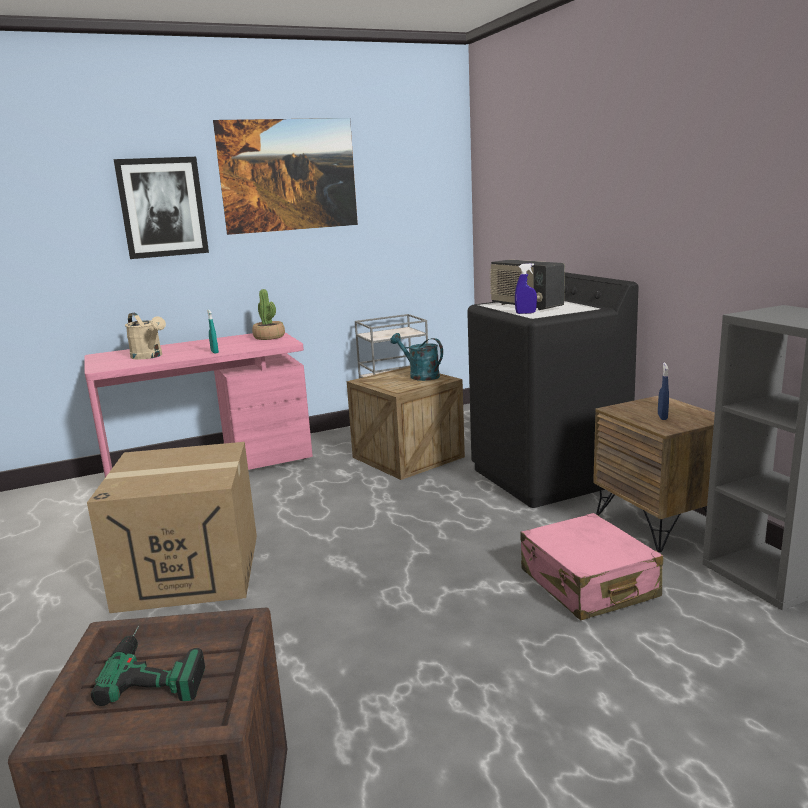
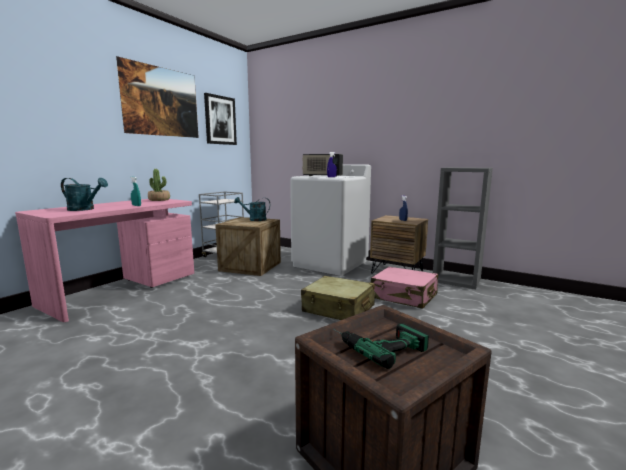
camera: 35 degrees left, 5 degrees down
cardboard box [87,442,257,613] -> none
picture [114,157,209,259] -> picture moved to [204,93,237,145]
beige watering can [125,313,166,360] -> turquoise watering can [61,178,108,211]
black washing machine [467,272,639,508] -> white washing machine [290,164,371,276]
none -> beige suitcase [301,276,375,320]

